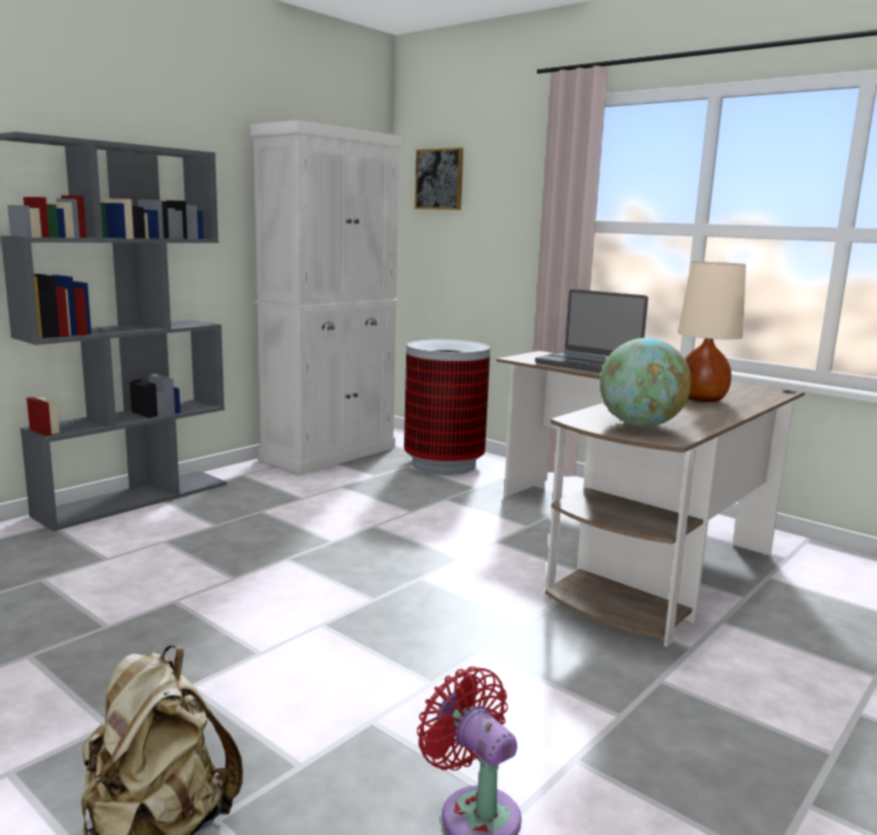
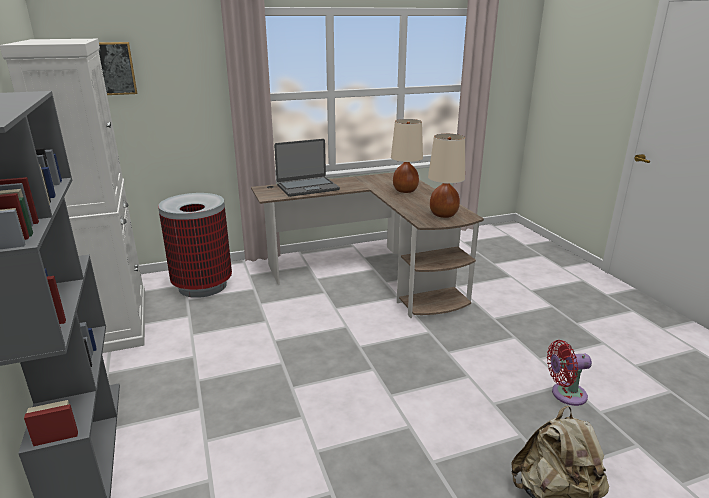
camera: 60 degrees left, 10 degrees up
globe [600,338,692,427] -> beige table lamp [428,134,465,218]

